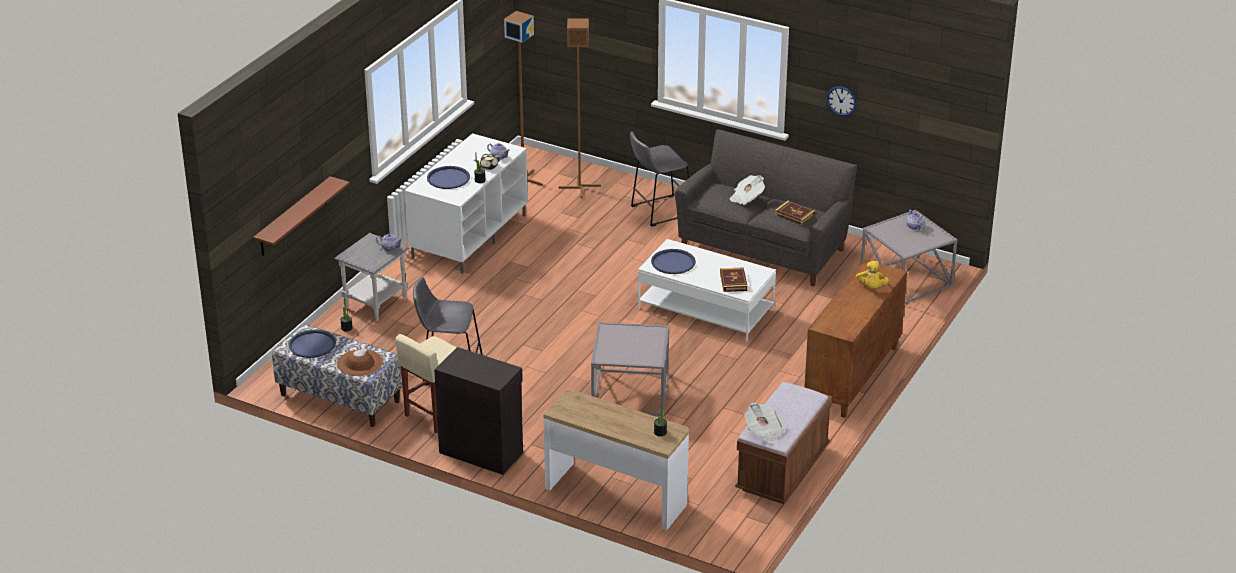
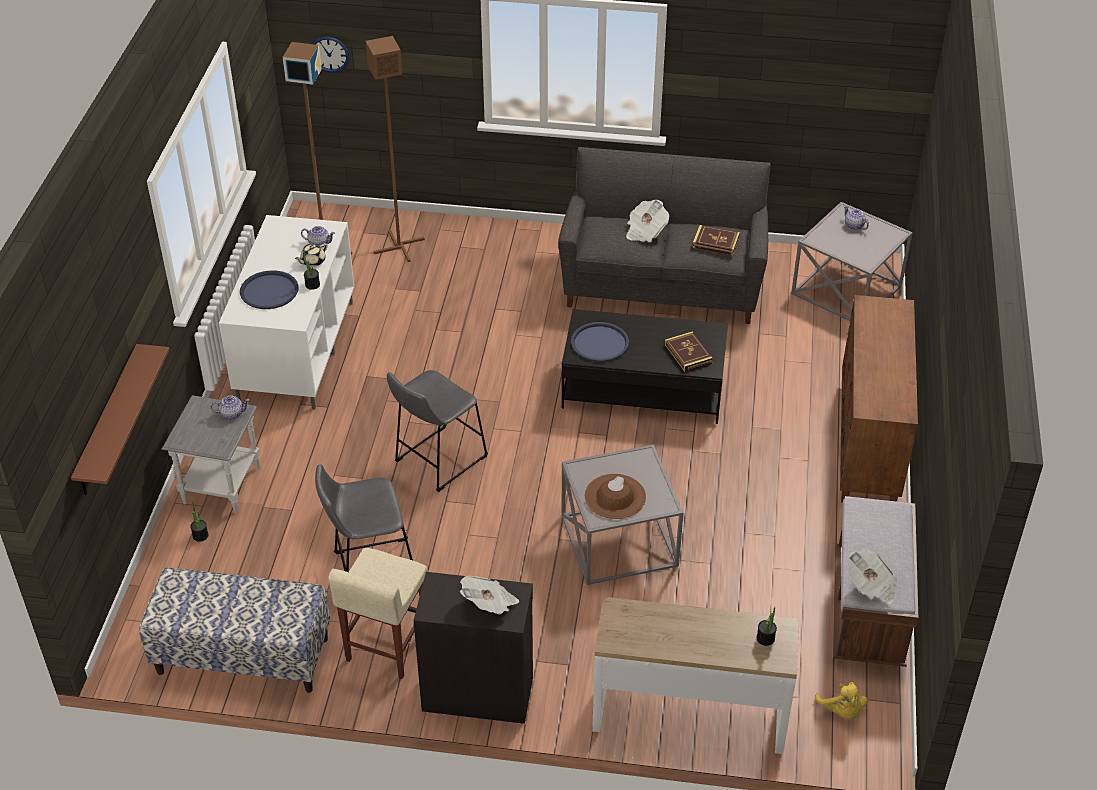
camera: 20 degrees left, 10 degrees up
blue tray [289,330,336,358] -> none
brown hat [337,348,383,376] -> brown hat moved to [585,474,646,519]
grey stool [630,131,689,227] -> grey stool moved to [387,370,488,492]
white coffee table [638,239,776,342] -> black coffee table [562,309,728,424]
wall clock [826,86,857,116] -> wall clock moved to [312,37,349,72]
yellow plush toy [856,261,889,289] -> yellow plush toy moved to [815,682,868,720]
none -> newspaper [460,575,519,615]

